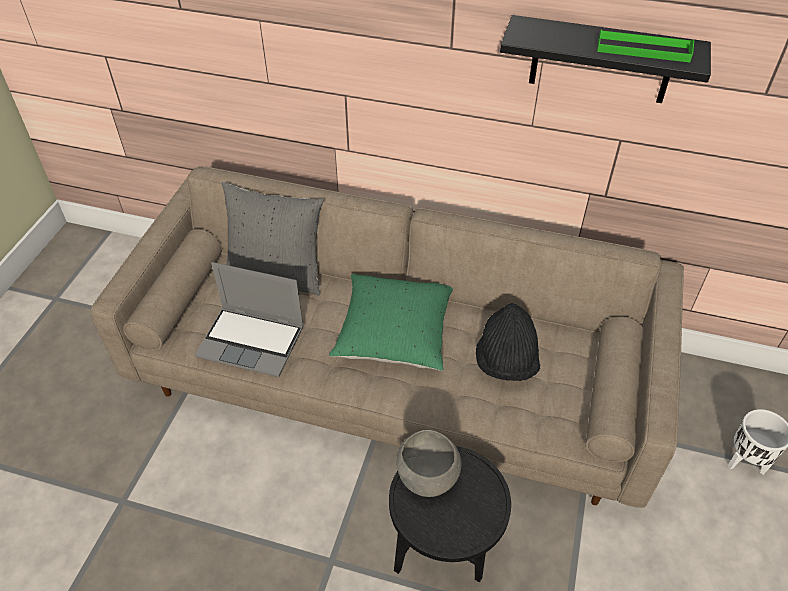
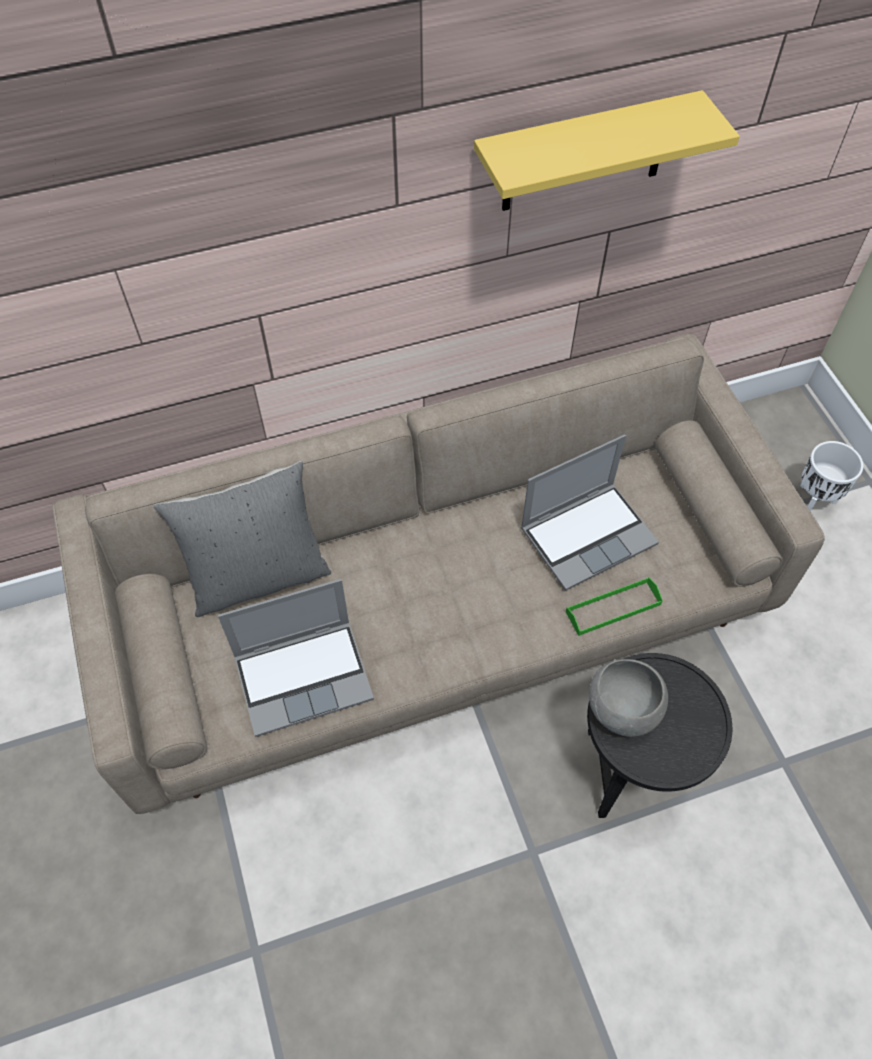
camera: 35 degrees left, 10 degrees up
green pillow [329,274,453,371] -> none
black hat [476,303,540,381] -> laptop [521,435,659,591]
black shelf [500,15,711,103] -> yellow shelf [474,90,740,211]
green tray [597,29,694,62] -> green tray moved to [566,577,663,636]

